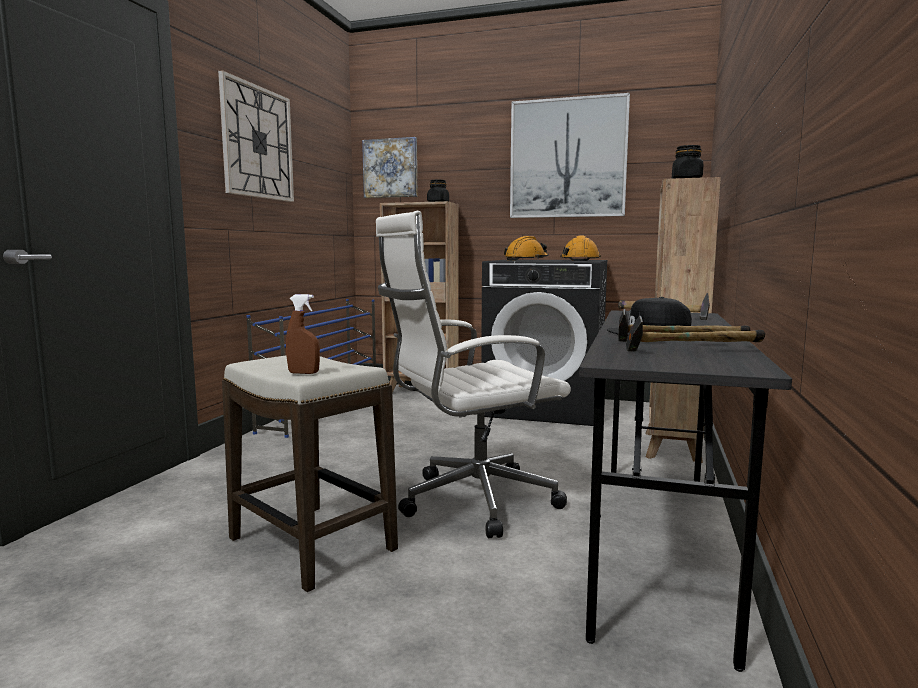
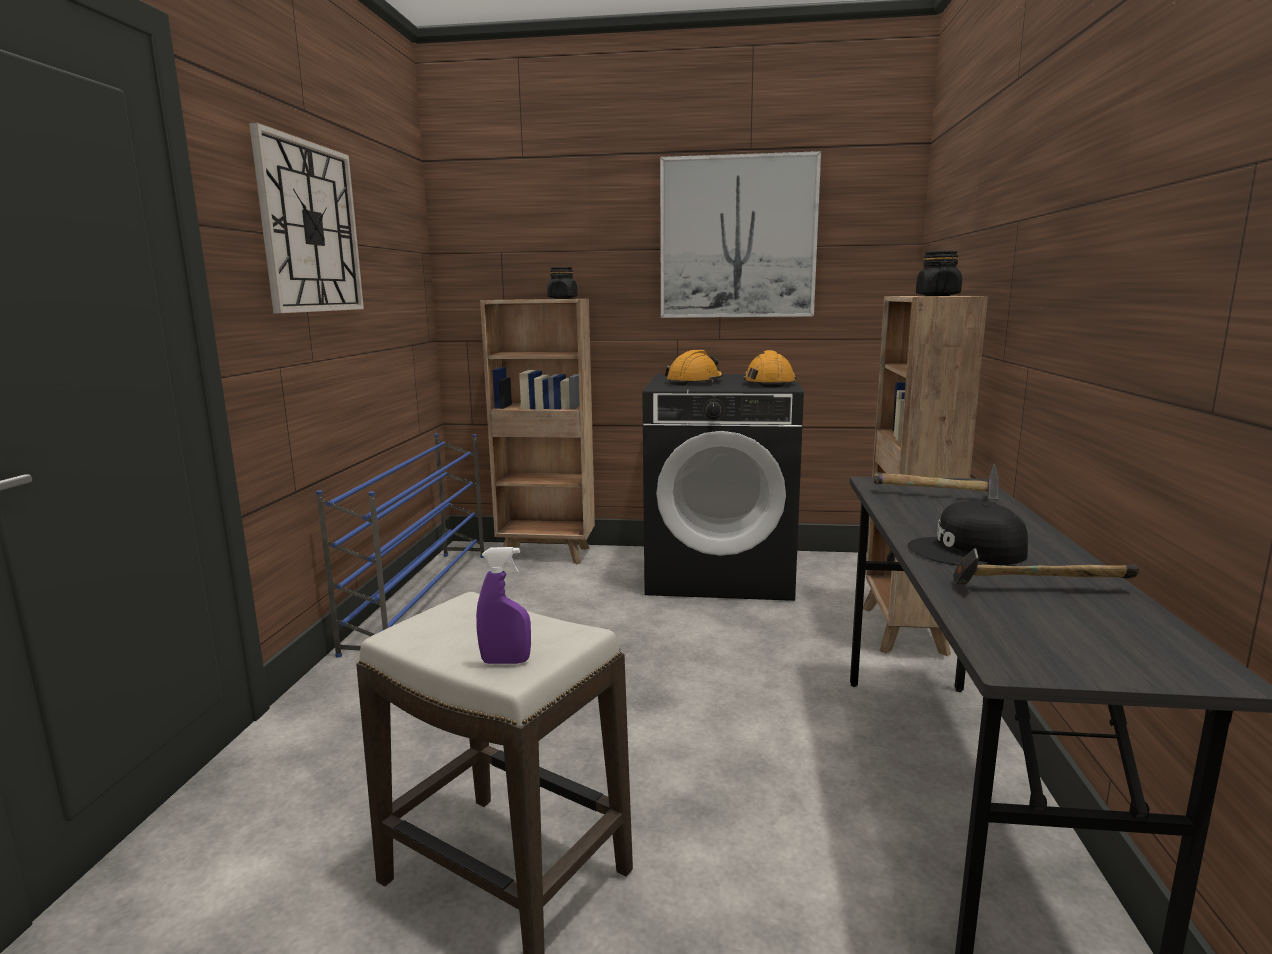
camera: 10 degrees left, 5 degrees up
brown spray bottle [286,294,320,374] -> purple spray bottle [476,547,531,664]
picture [362,137,417,198] -> none
white office chair [376,211,571,538] -> none
hammer [626,316,765,351] -> none

